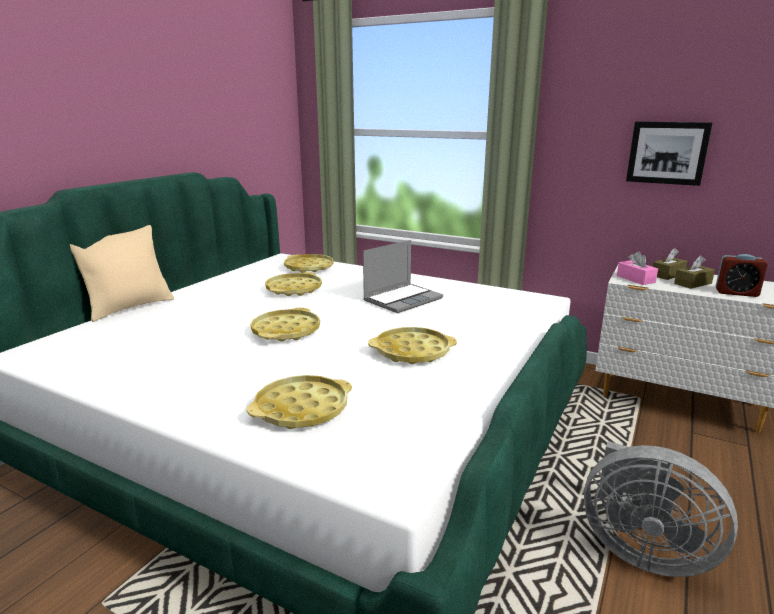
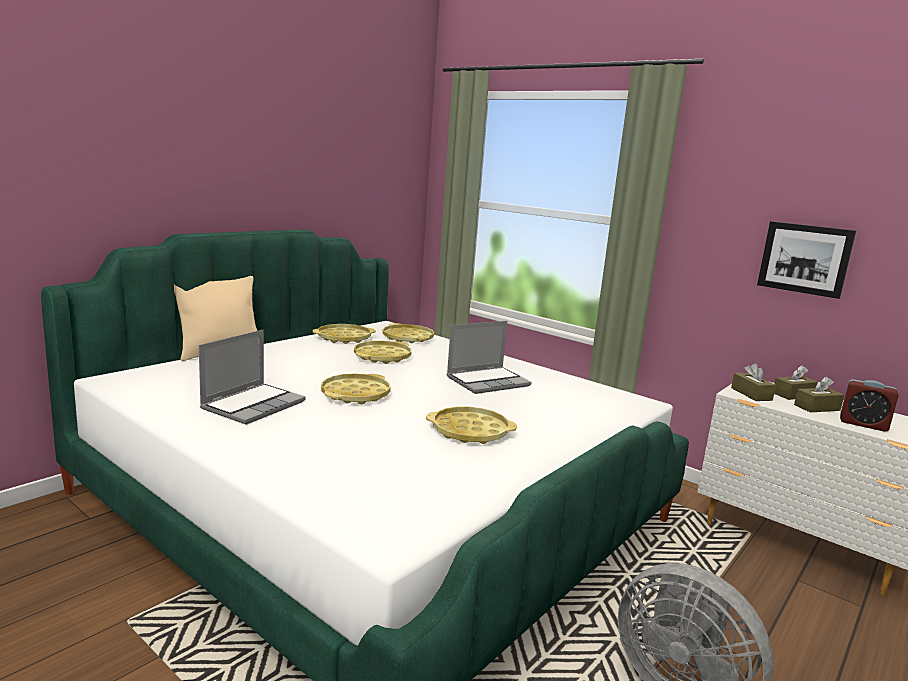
camera: 10 degrees right, 5 degrees down
yellow tray [247,375,352,429] -> yellow tray moved to [313,324,376,344]
pink tissue box [617,252,658,285] -> brown tissue box [731,363,776,401]
none -> laptop [199,330,306,425]

